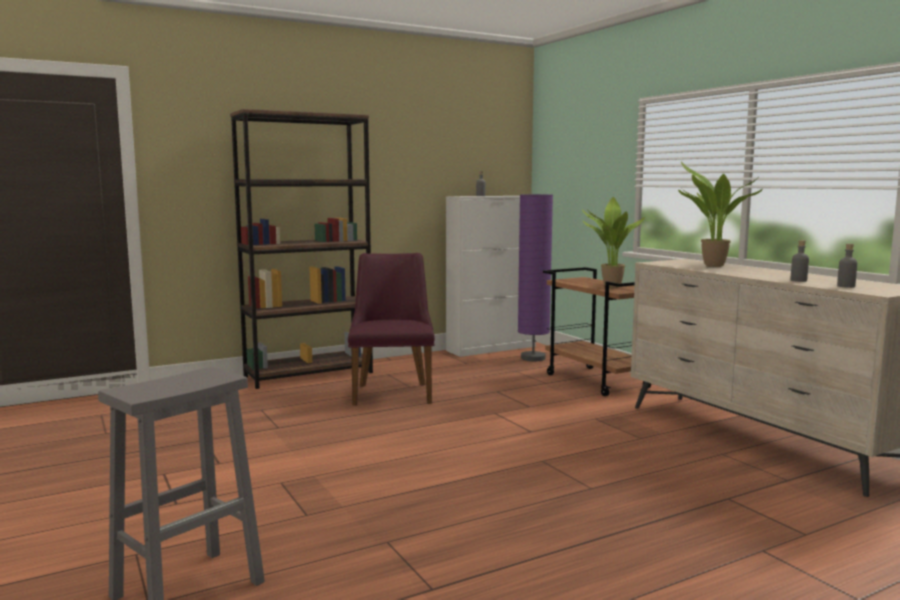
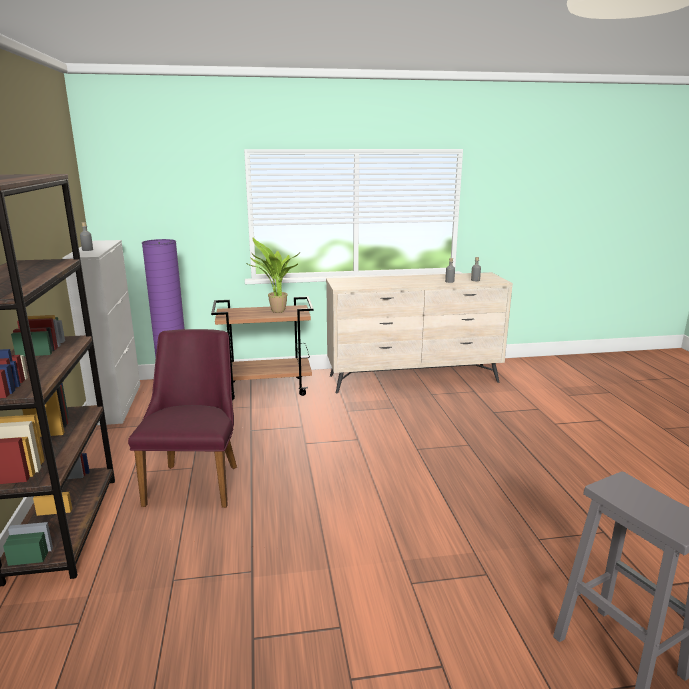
camera: 70 degrees left, 10 degrees up
purple chair [348,253,435,405] -> purple chair turned 75 degrees clockwise [128,329,237,508]
potted plant [678,162,763,267] -> none

